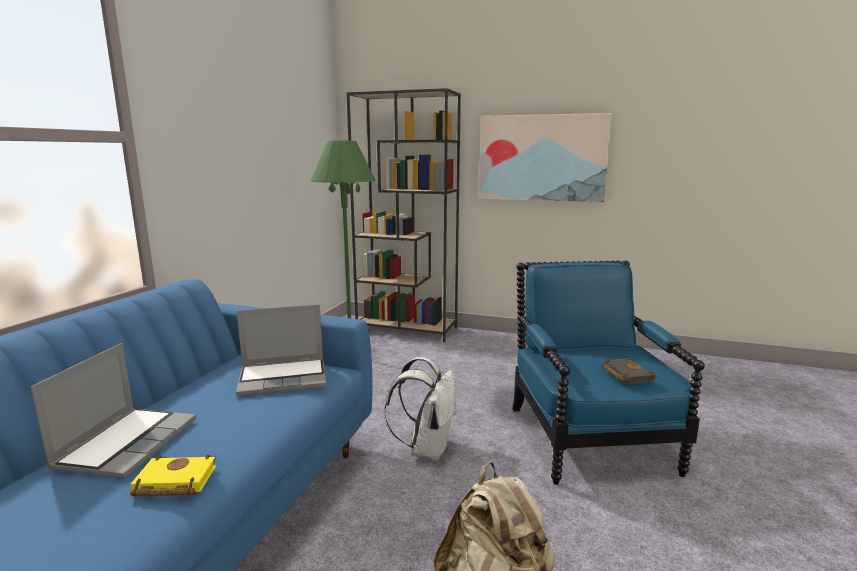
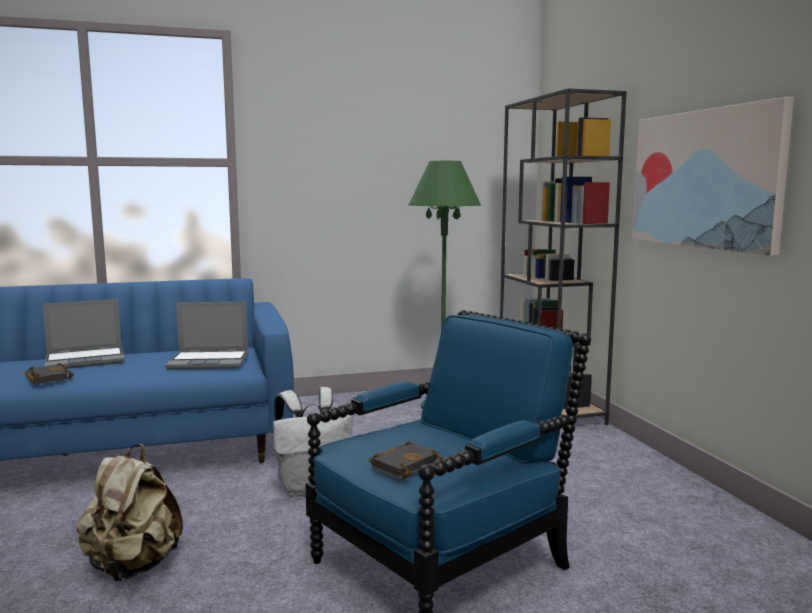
camera: 55 degrees right, 5 degrees down
yellow book [130,454,216,497] -> black book [25,363,74,385]
laptop [236,304,326,397] -> laptop turned 45 degrees counterclockwise [165,302,249,370]

